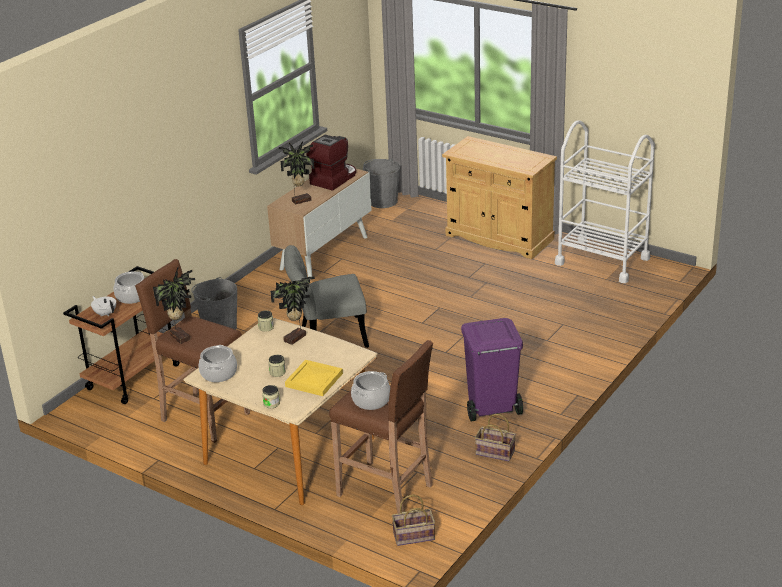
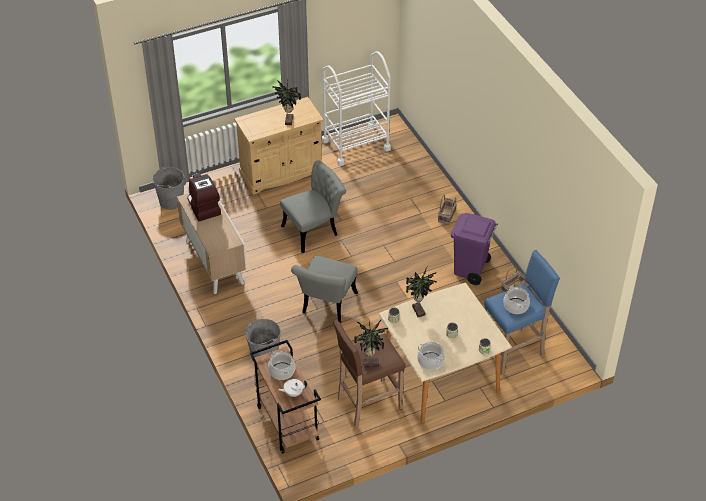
camera: 60 degrees left, 15 degrees up
potted plant [279,141,315,205] -> potted plant moved to [272,80,301,125]
yellow tray [285,360,343,396] -> none
brown stool [329,340,433,514] -> blue stool [484,250,560,374]
basket [392,495,435,546] -> basket moved to [438,194,457,225]
none -> grey chair [280,160,346,253]

